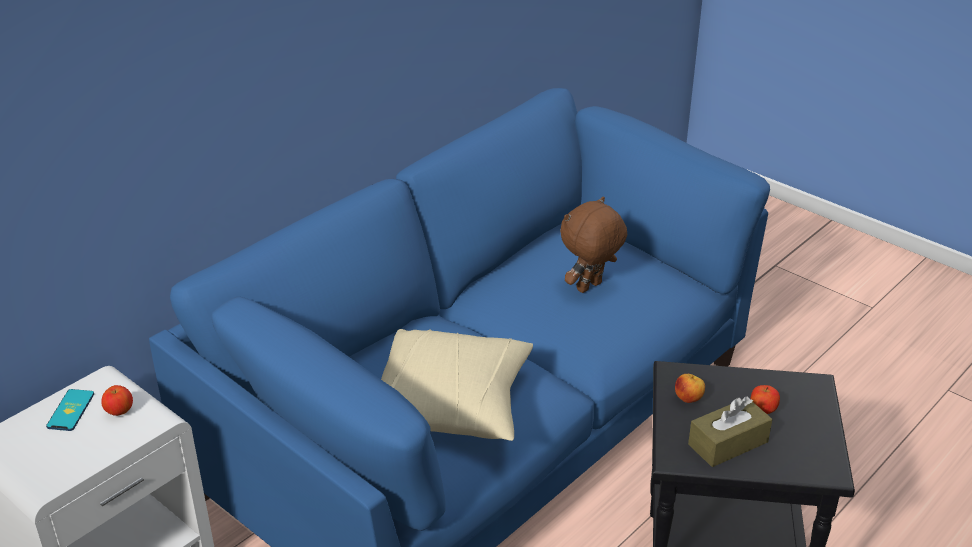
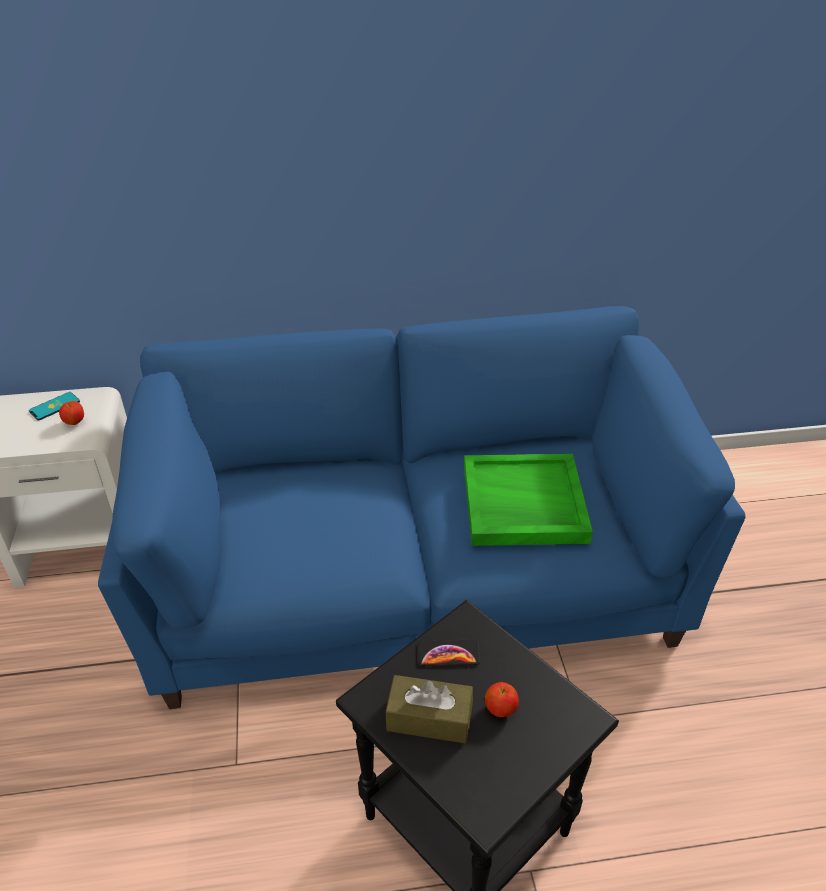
camera: 40 degrees right, 5 degrees up
beige pillow [381,329,533,441] -> none
brown plush toy [560,196,627,293] -> green tray [464,454,593,546]
apple [675,374,705,403] -> phone [418,640,480,666]

